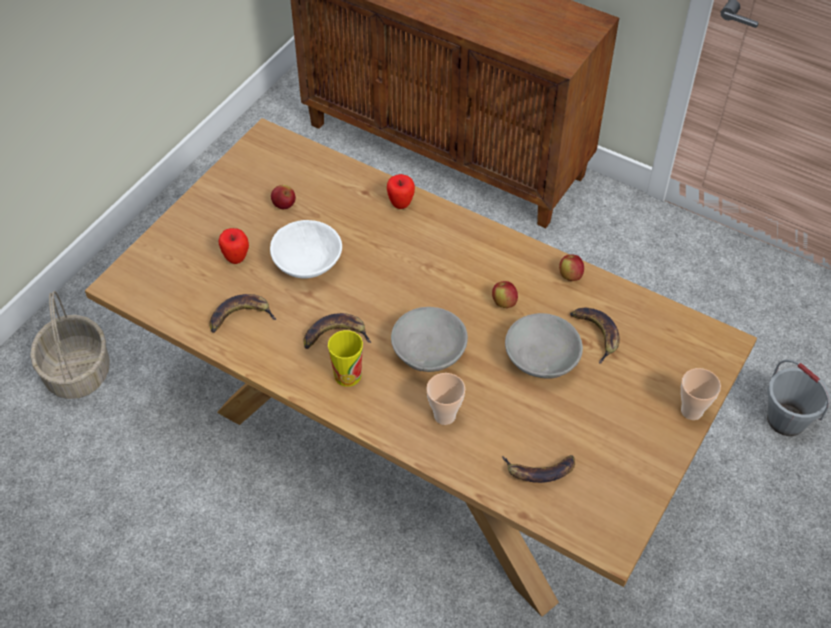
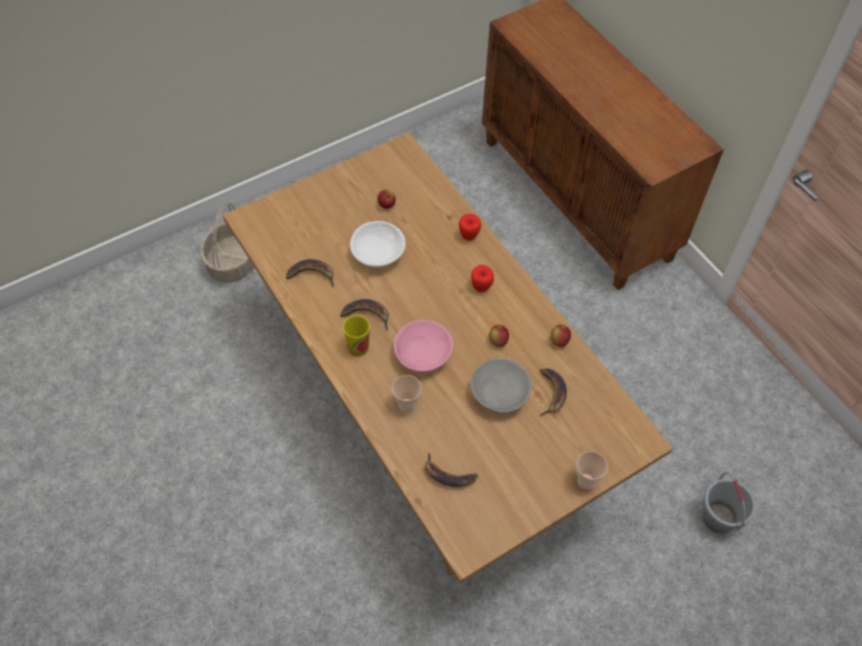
camera: 25 degrees right, 5 degrees up
apple [219,228,249,264] -> apple moved to [471,265,494,292]
grey bowl [391,307,468,372] -> pink bowl [394,320,453,372]

